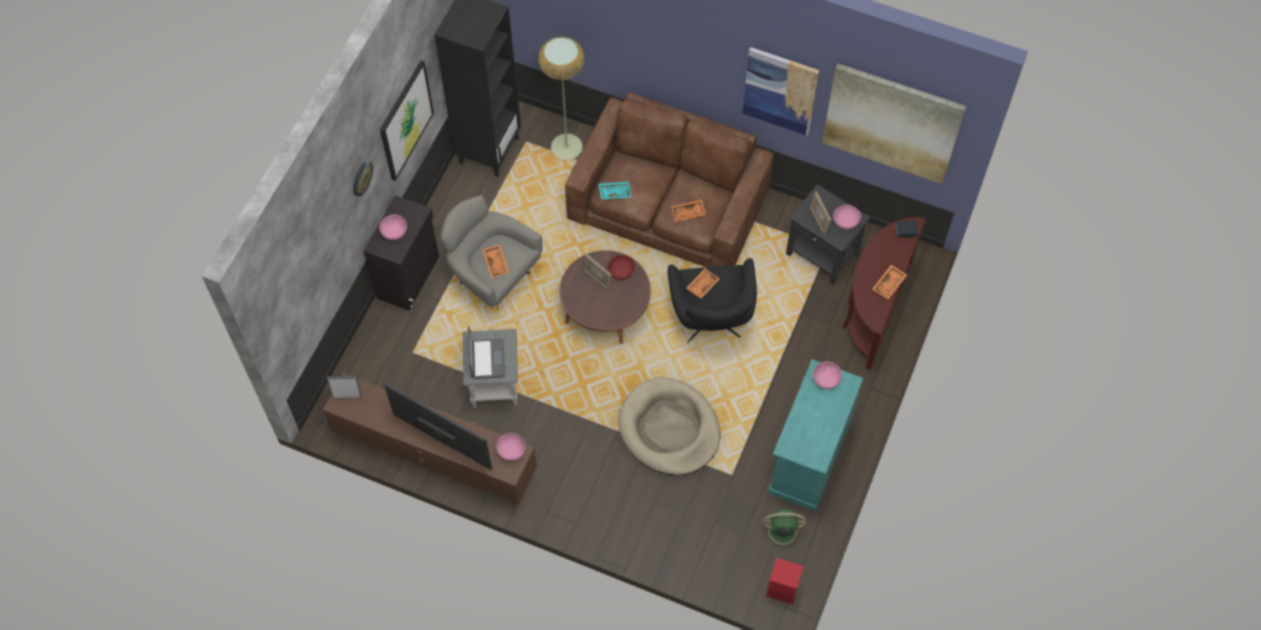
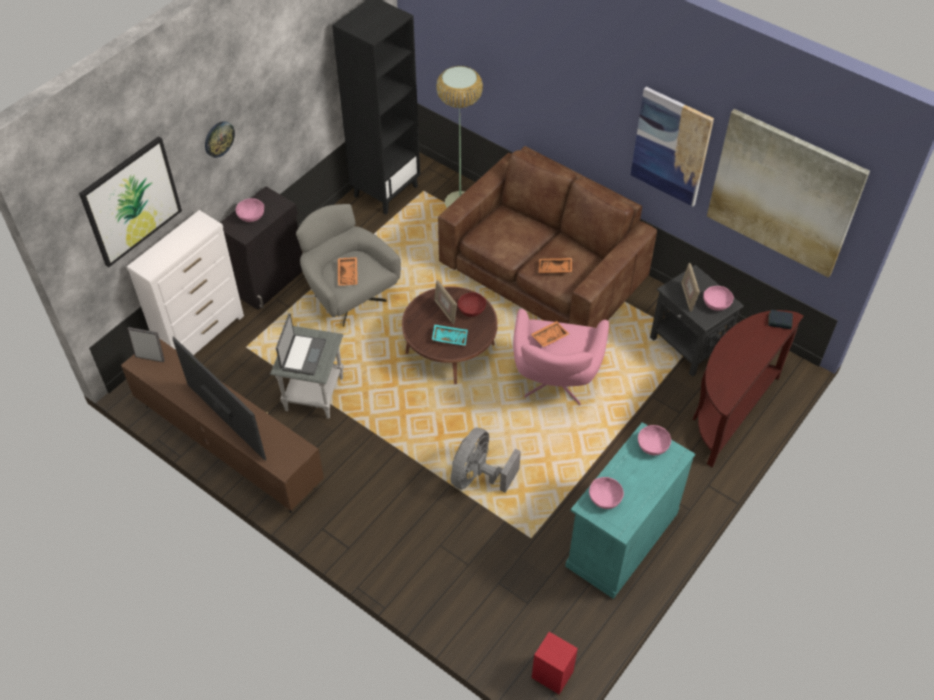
camera: 15 degrees right, 10 degrees down
picture [380,60,434,181] -> picture moved to [79,136,182,267]
pink bowl [496,433,526,461] -> pink bowl moved to [589,477,624,509]
turquoise tray [598,182,632,199] -> turquoise tray moved to [432,324,468,346]
beige dog bed [618,377,721,475] -> grey fan [451,427,521,493]
black armchair [668,258,757,342] -> pink armchair [513,309,609,405]
green fan [761,509,806,551] -> none
orange tray [872,265,907,299] -> none
none -> white dresser [127,210,244,355]

